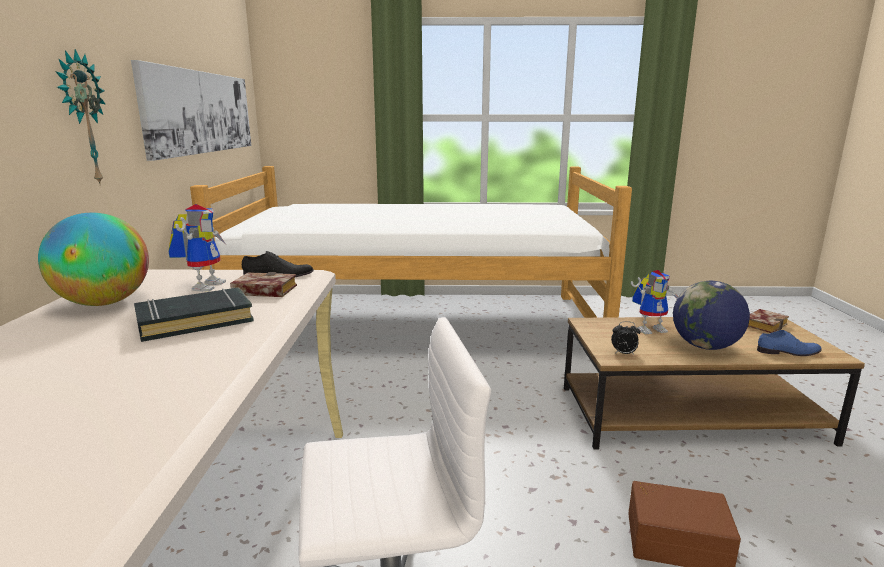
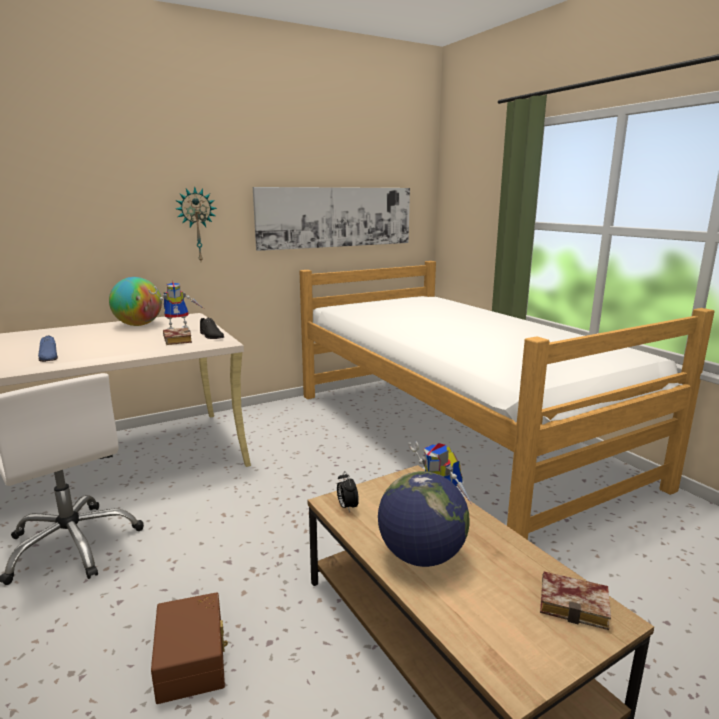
camera: 60 degrees right, 0 degrees up
black book [134,287,254,342] -> none
blue shoe [757,330,822,356] -> blue shoe moved to [38,335,58,362]

